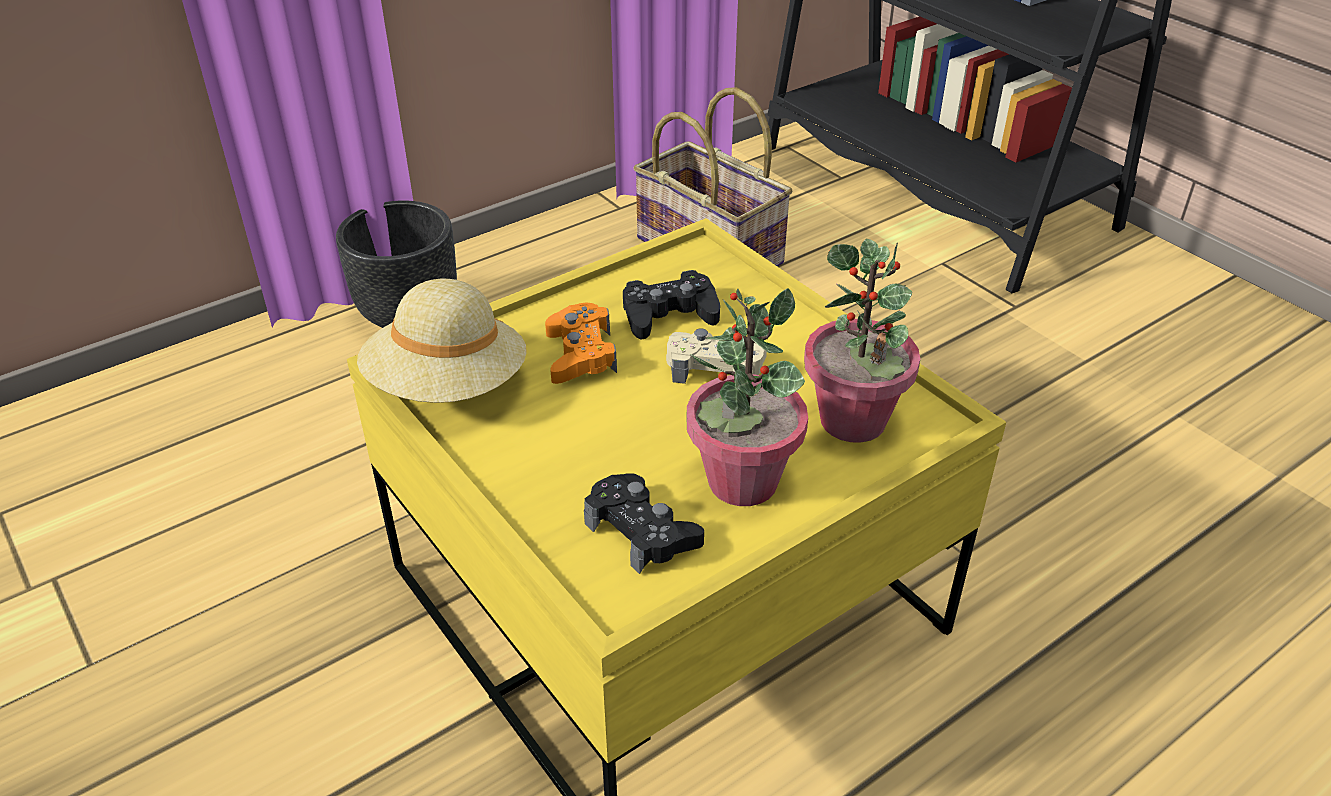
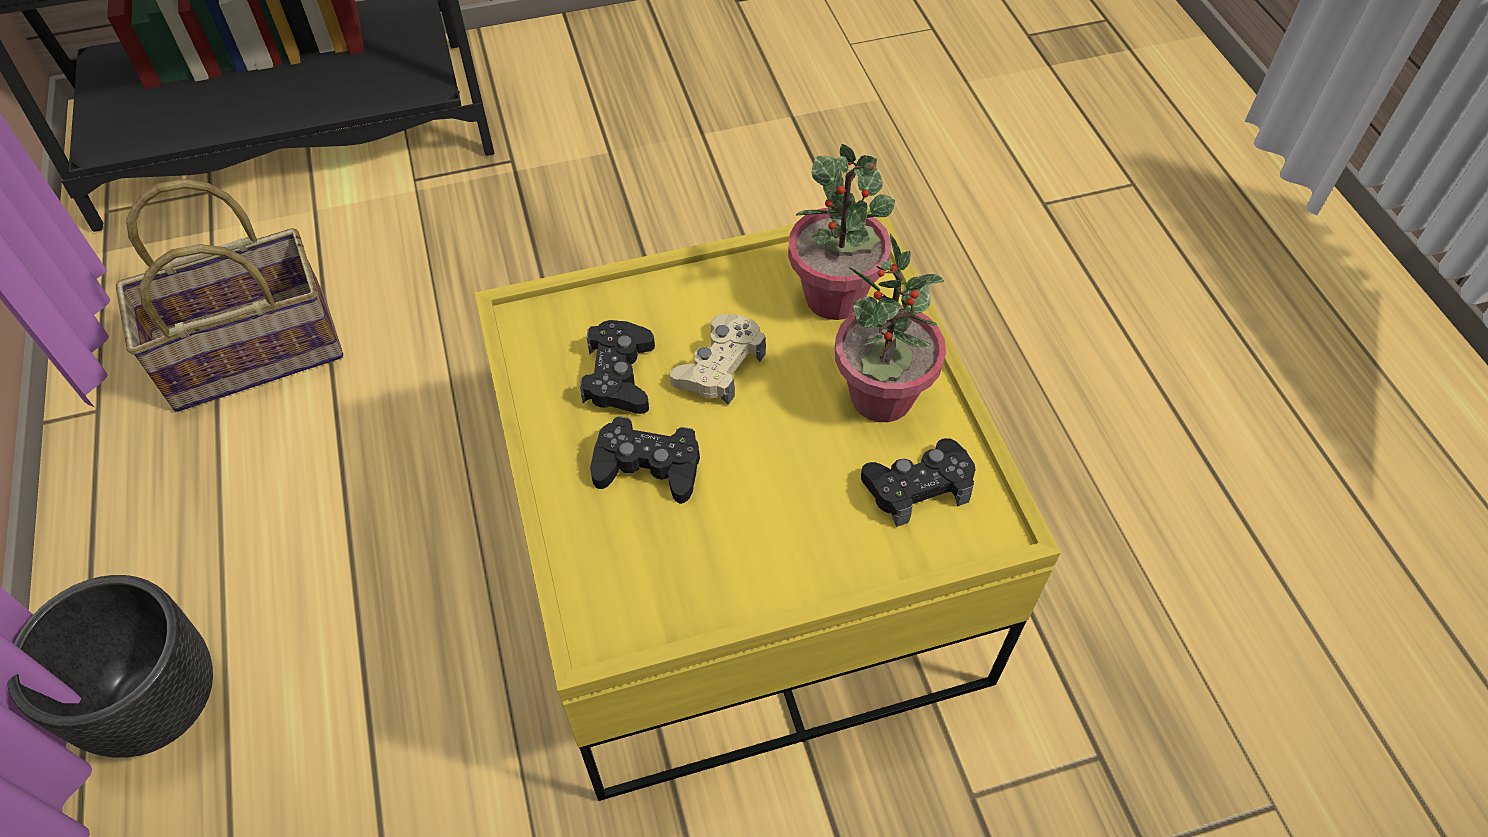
camera: 70 degrees left, 15 degrees up
beige hat [357,279,527,403] -> none
orange game controller [545,303,617,384] -> black game controller [590,416,700,504]

